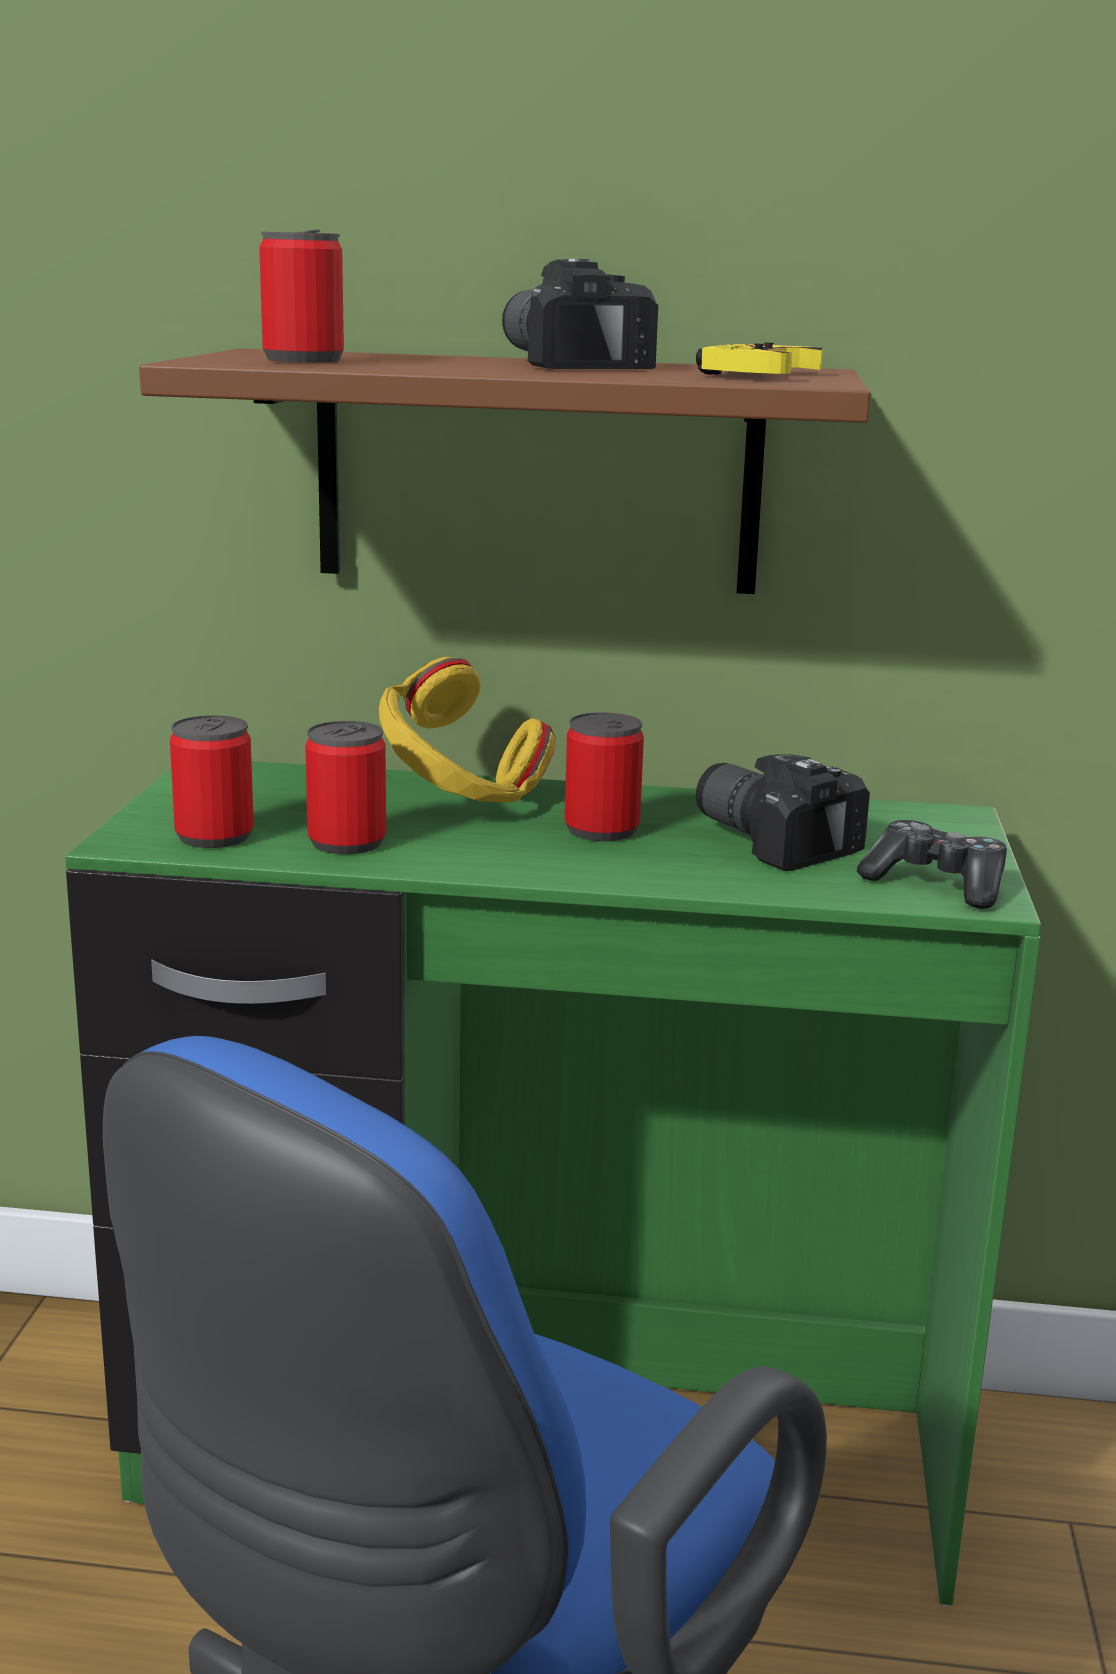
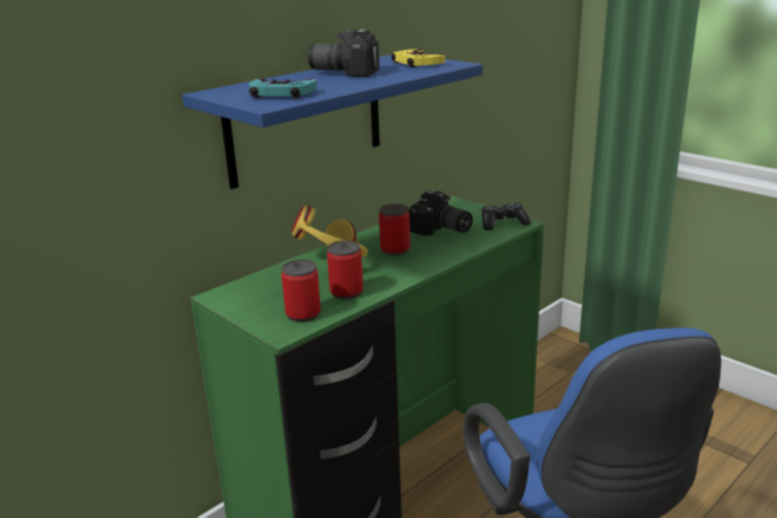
camera: 50 degrees left, 5 degrees up
brown shelf [139,349,871,594] -> blue shelf [182,55,483,189]
can [259,229,344,363] -> turquoise game controller [249,78,317,98]
camera [696,755,870,871] -> camera turned 135 degrees counterclockwise [408,190,473,236]

